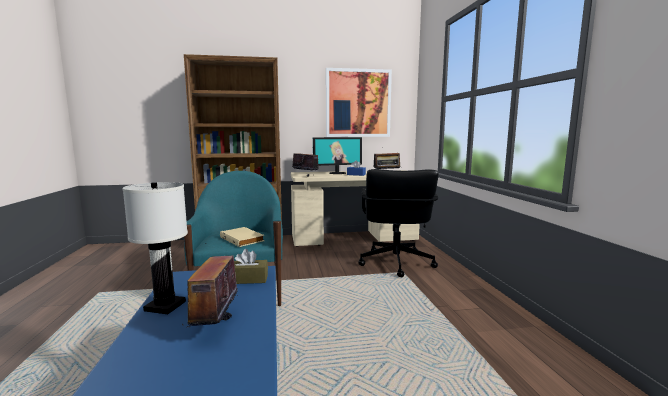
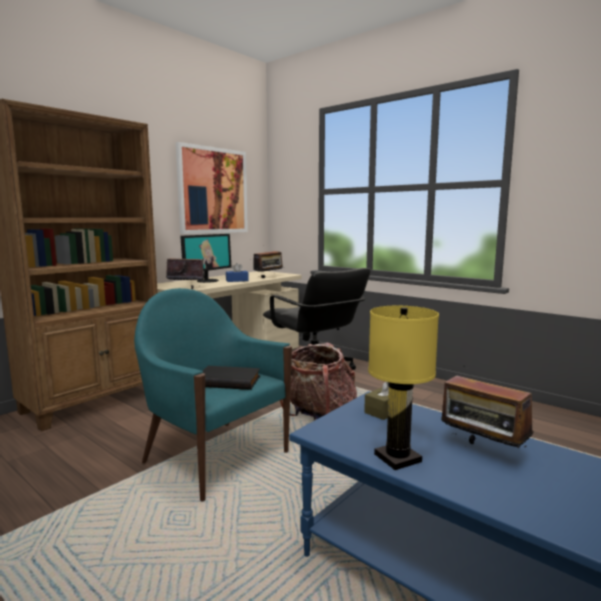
camera: 40 degrees left, 0 degrees up
white table lamp [122,182,188,314] -> yellow table lamp [368,306,439,470]
beige book [220,227,265,247] -> black book [203,366,260,390]
none -> backpack [280,342,357,420]

